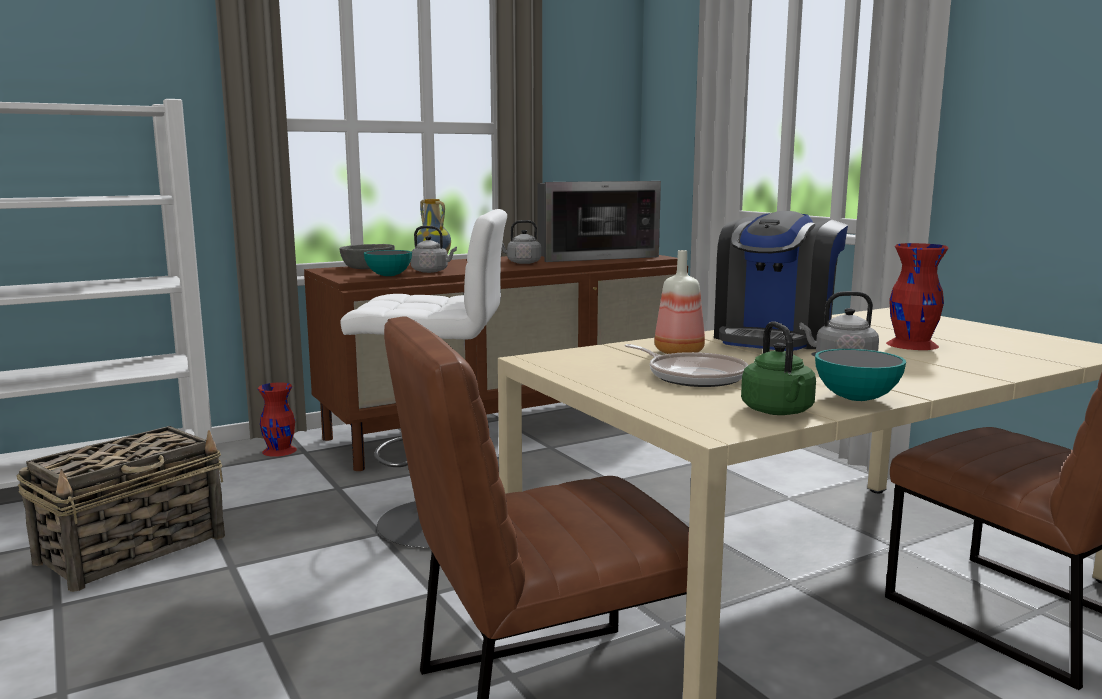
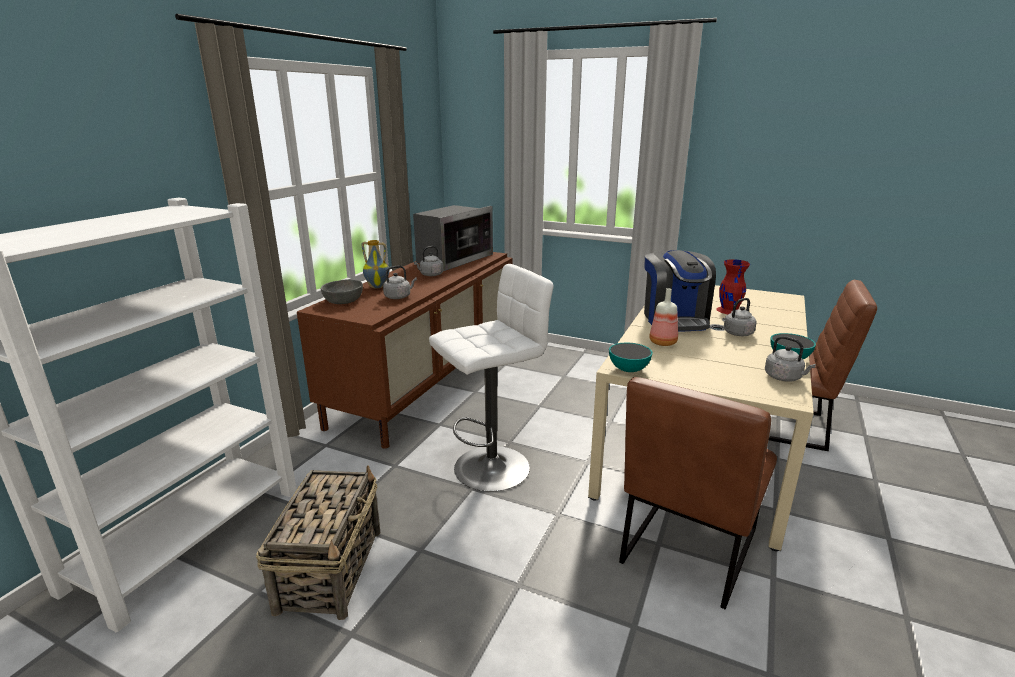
camera: 35 degrees left, 10 degrees up
red vase [258,382,297,457] -> none
bowl [364,250,412,276] -> bowl moved to [609,342,653,372]
frying pan [625,344,748,387] -> none
green kettle [741,321,816,415] -> grey kettle [765,336,816,382]

